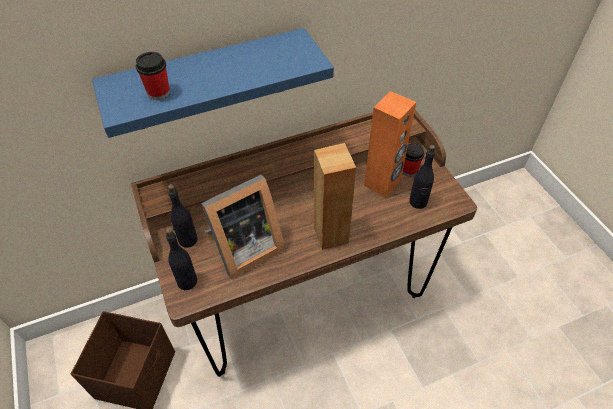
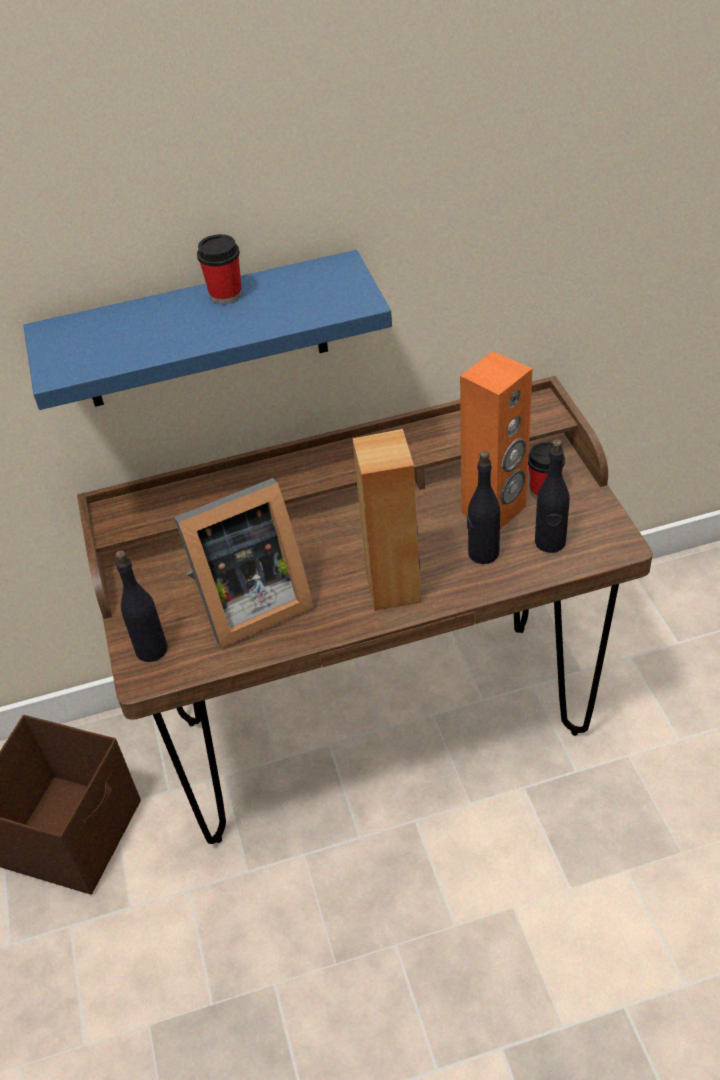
camera: 10 degrees right, 5 degrees down
cup [136,52,170,100] -> cup moved to [197,234,242,305]
black bottle [168,184,198,248] -> black bottle moved to [467,451,500,564]

